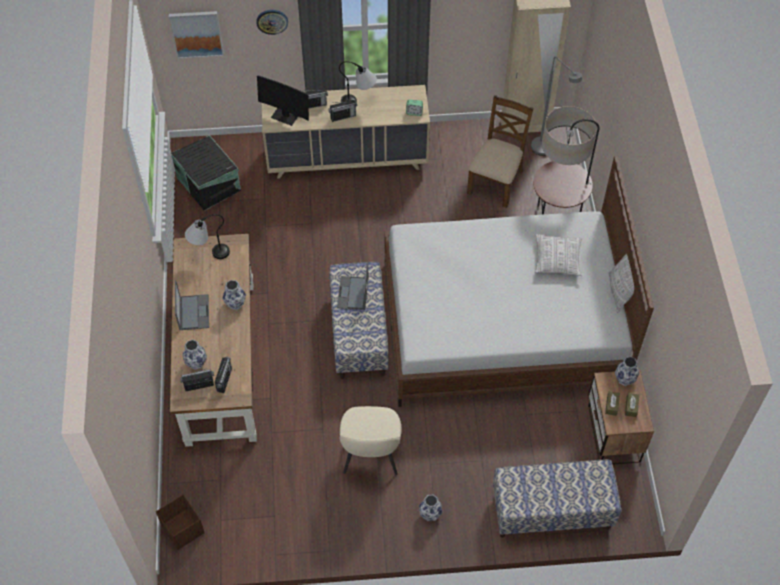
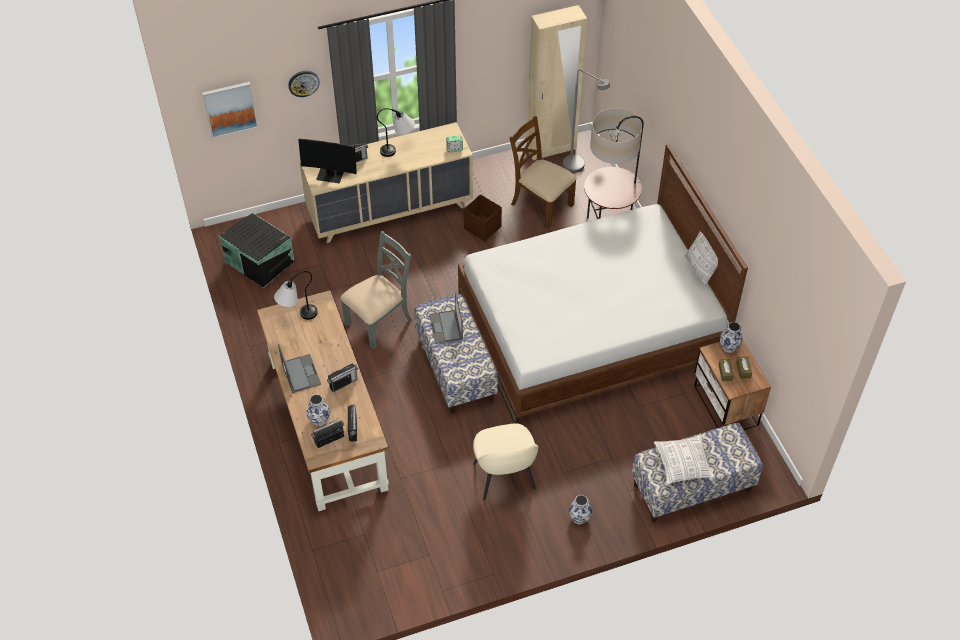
camera: 15 degrees left, 5 degrees down
brown storage box [156,494,205,550] -> brown storage box moved to [464,194,502,241]
vase [222,280,246,310] -> none
radio [328,100,357,122] -> radio moved to [327,364,358,392]
brown chair [467,95,534,208] -> brown chair turned 60 degrees counterclockwise [510,116,577,229]
pillow [535,234,582,276] -> pillow moved to [654,435,715,485]
none -> grey chair [340,231,412,350]

